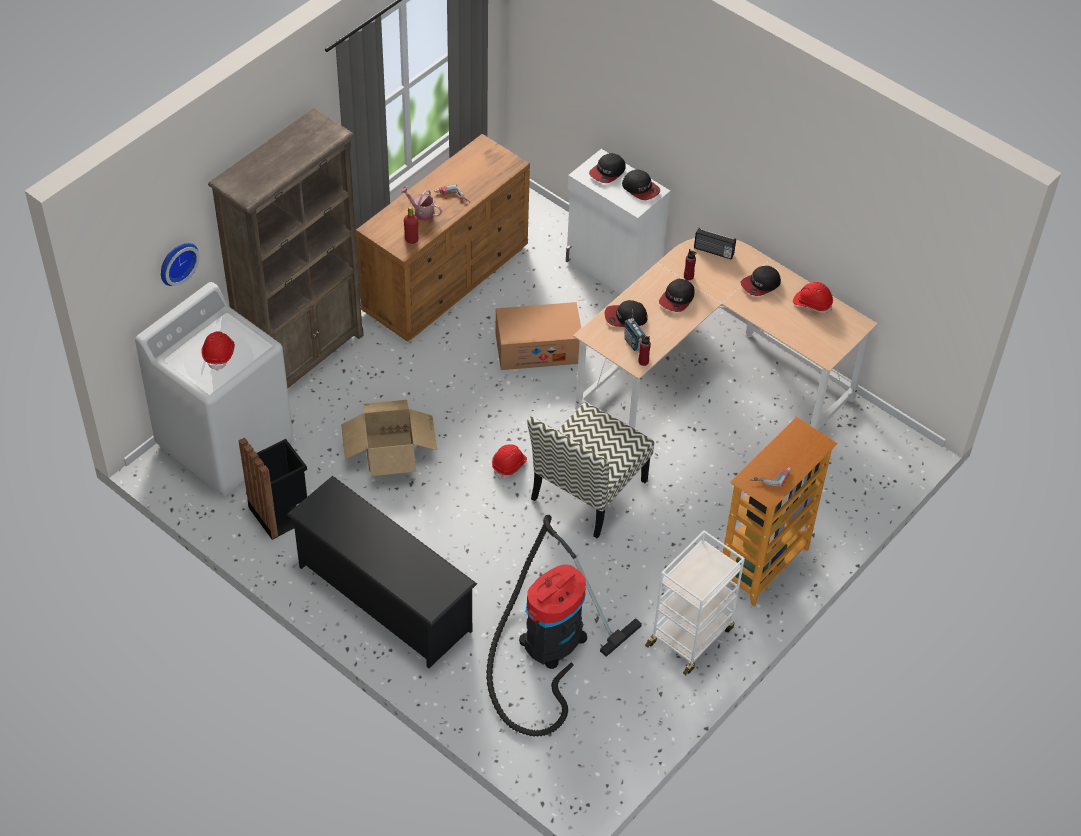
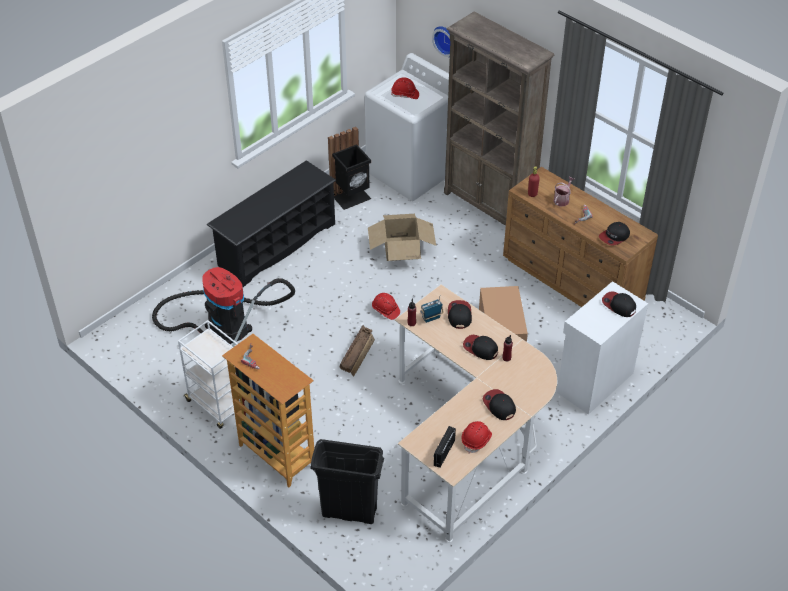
camera: 95 degrees right, 5 degrees down
chair [527,402,654,538] -> crate [339,325,375,377]
cap [622,169,660,200] -> cap moved to [599,222,630,246]
radio [694,228,736,260] -> radio moved to [433,426,456,468]
none -> black trash can [310,439,384,524]

